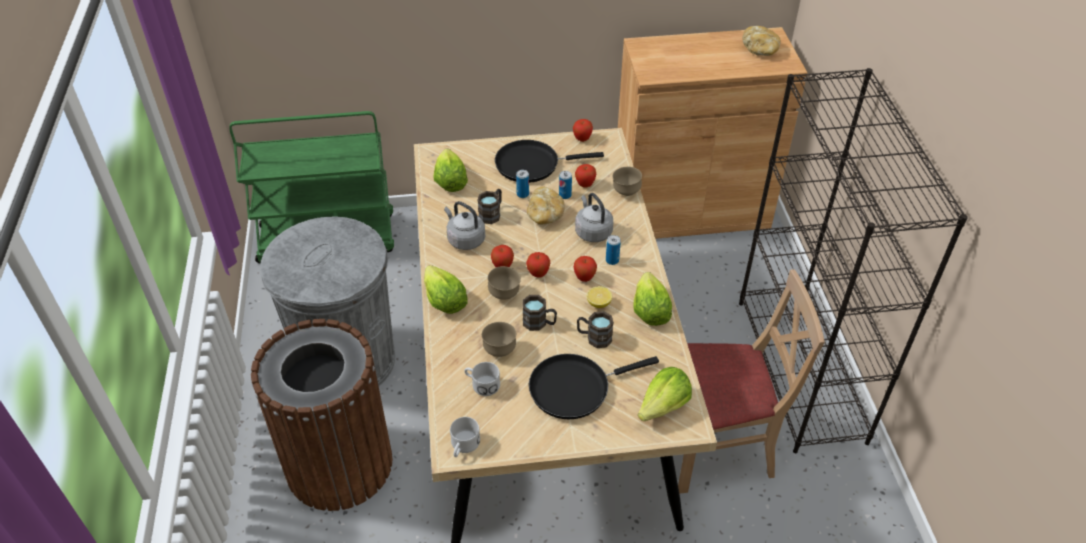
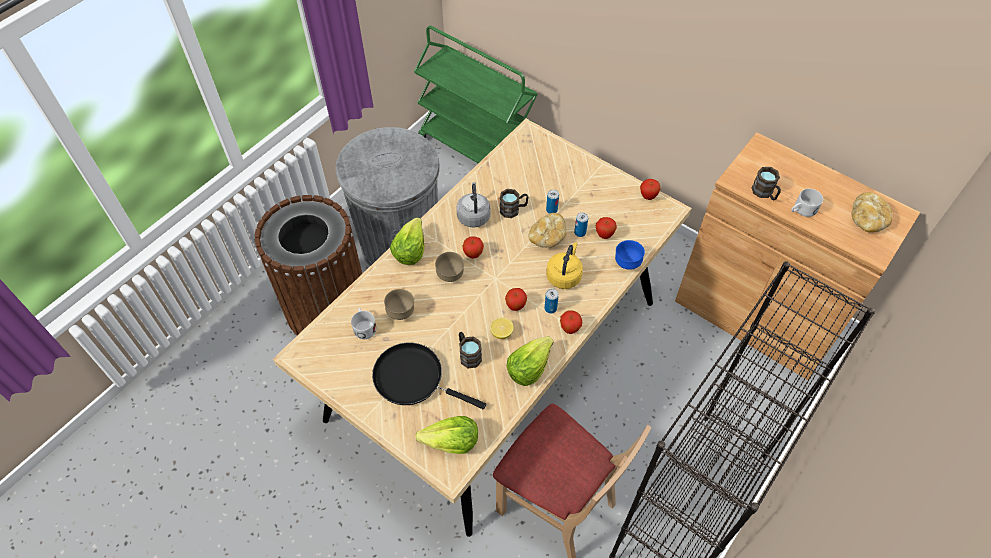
camera: 45 degrees right, 10 degrees up
lettuce [433,149,468,192] -> none
white mug [450,417,480,457] -> white mug moved to [791,188,823,217]
black frying pan [495,140,604,183] -> none
brown mug [522,295,557,331] -> brown mug moved to [752,167,781,200]
apple [526,252,550,278] -> apple moved to [560,310,582,334]
grey kettle [575,193,613,242] -> yellow kettle [546,242,583,289]
brown bowl [613,167,642,196] -> blue bowl [615,240,645,270]

